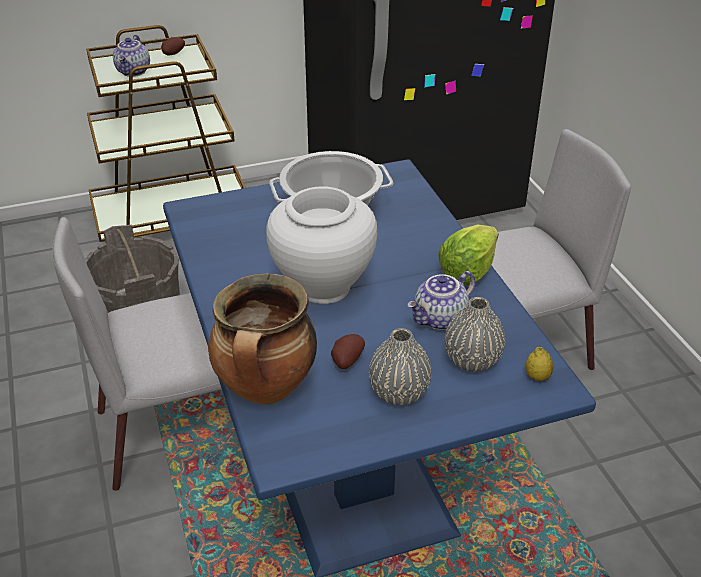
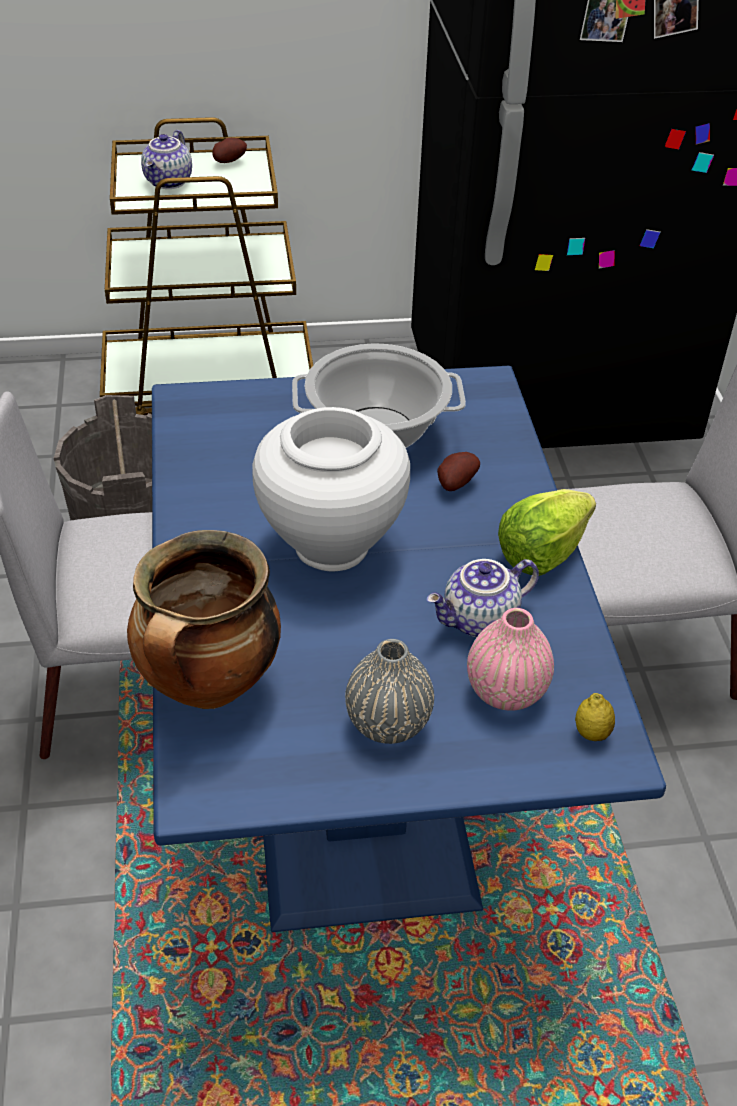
camera: 10 degrees right, 5 degrees up
potato [331,334,365,369] -> potato moved to [437,452,480,491]
grey vase [445,297,505,371] -> pink vase [467,608,554,711]

